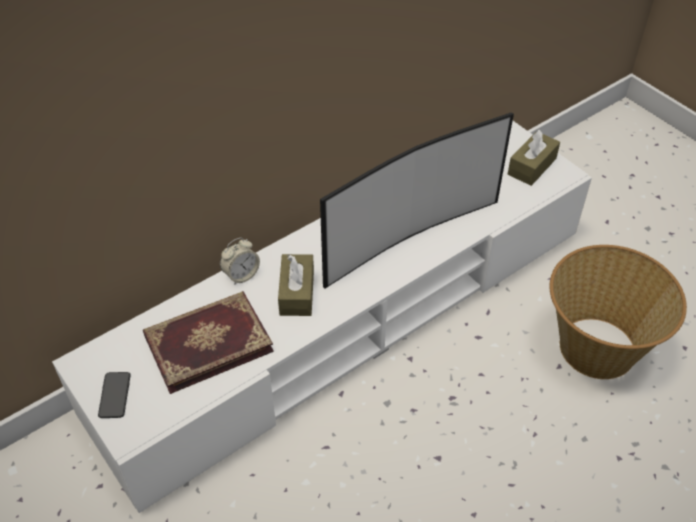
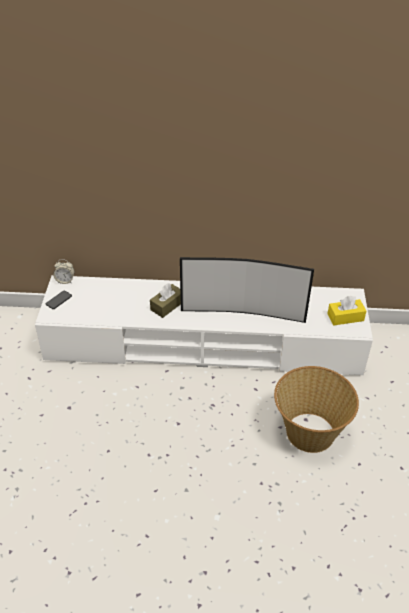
camera: 40 degrees right, 5 degrees down
book [143,291,274,394] -> none
alarm clock [220,237,260,285] -> alarm clock moved to [53,259,74,284]
brown tissue box [508,130,560,186] -> yellow tissue box [327,296,366,326]

